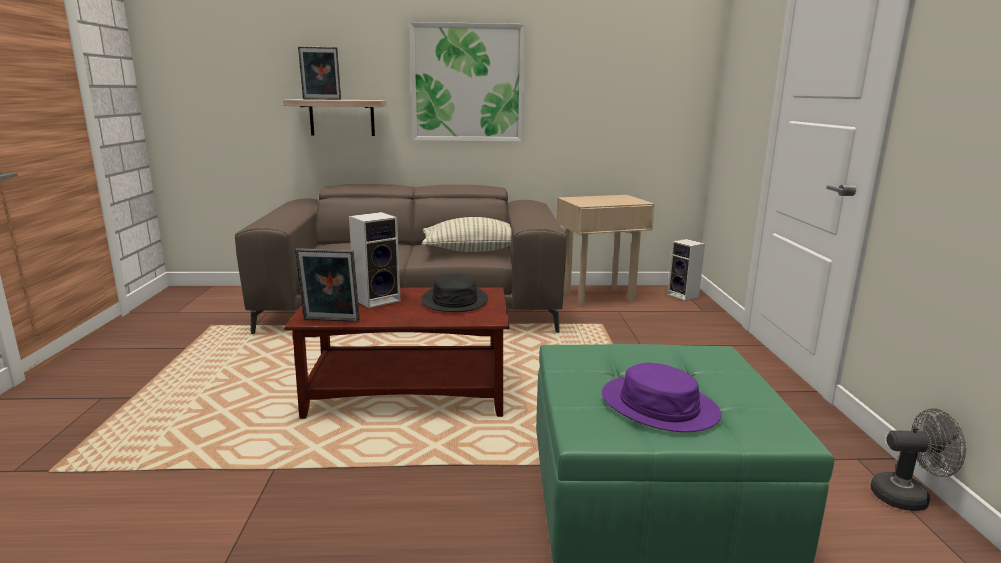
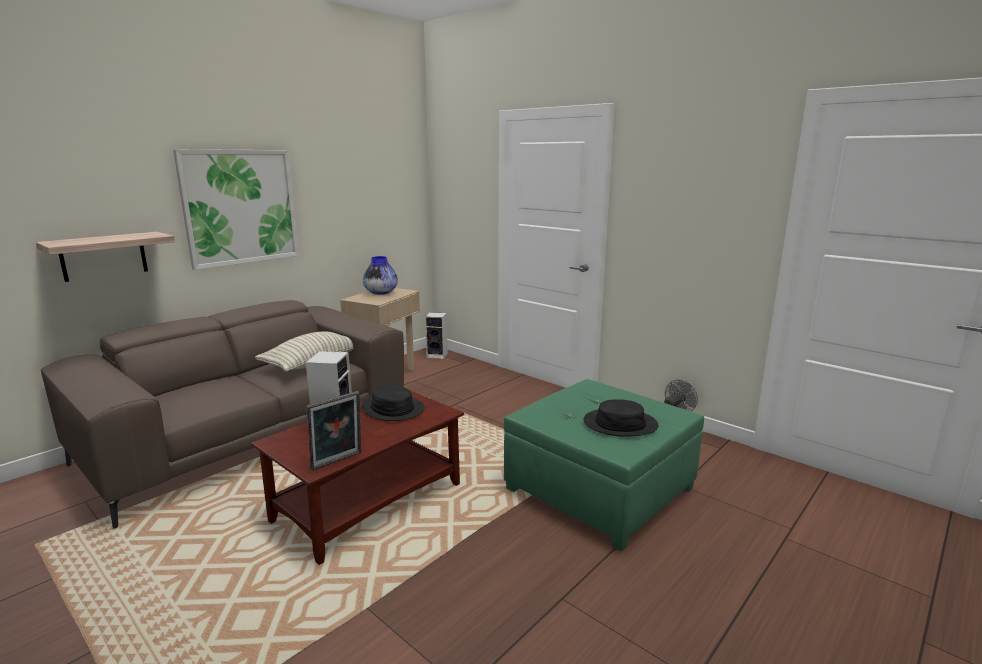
camera: 45 degrees left, 0 degrees up
picture frame [298,46,341,100] -> none
purple hat [602,363,721,432] -> black hat [583,399,659,437]
none -> vase [363,256,398,295]

